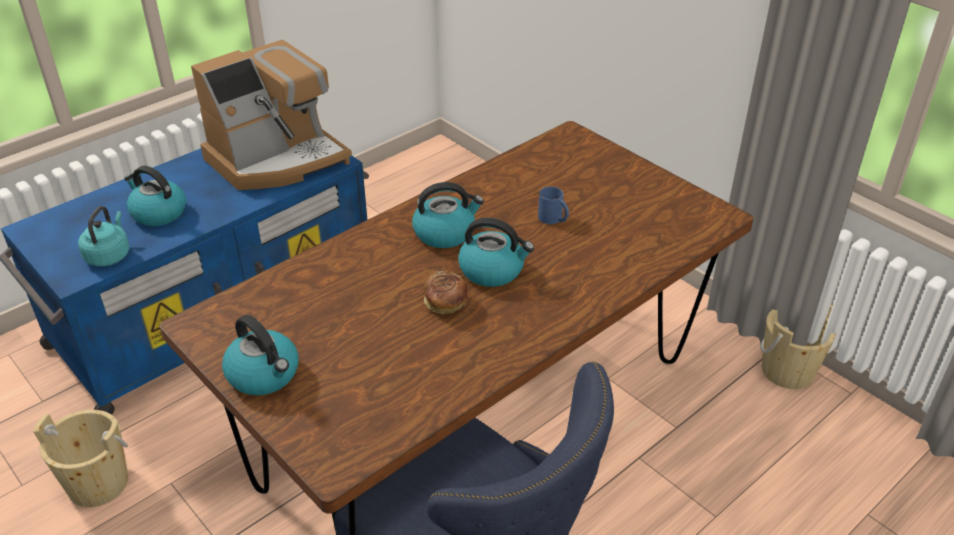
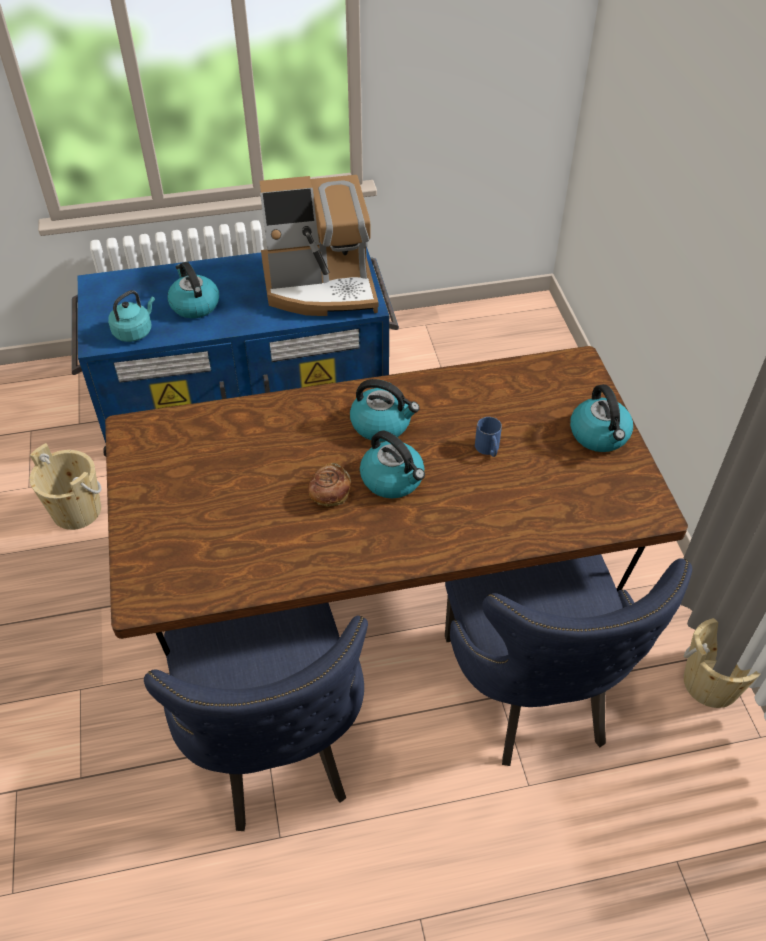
camera: 30 degrees right, 10 degrees up
kettle [222,315,299,395] -> kettle moved to [570,384,633,452]
none -> blue chair [445,554,692,766]

